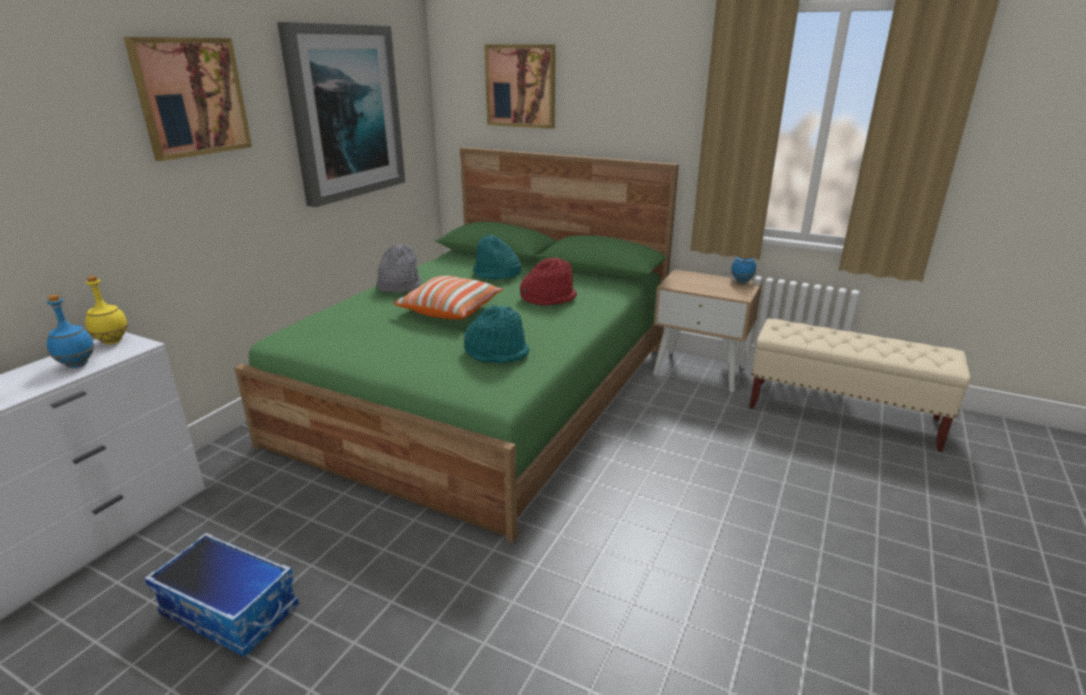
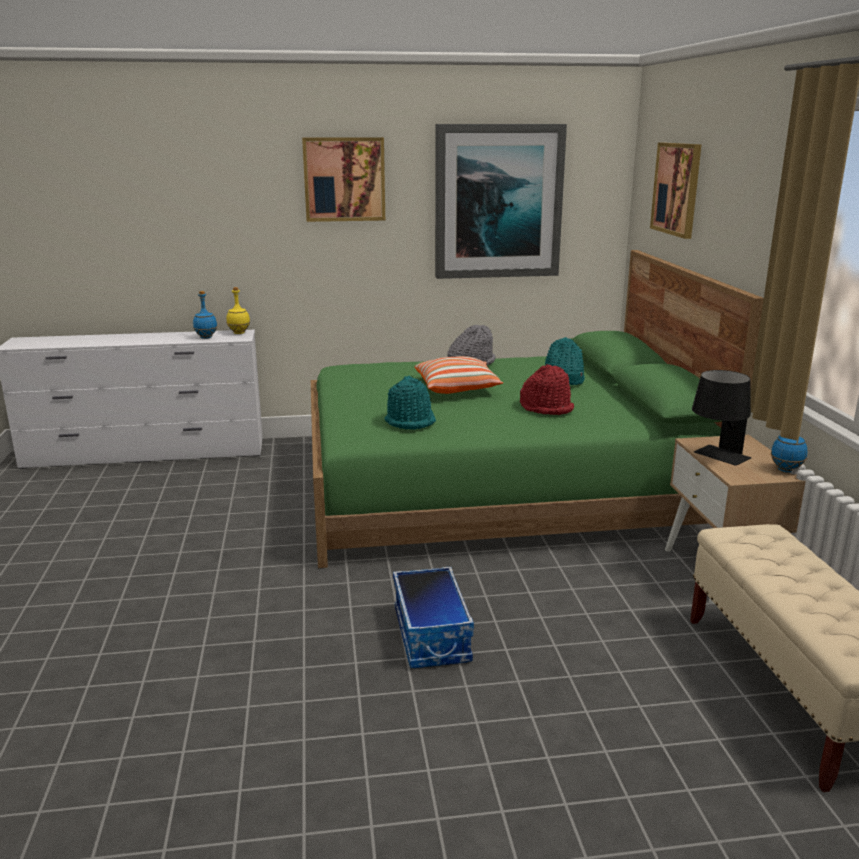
camera: 55 degrees right, 5 degrees down
storage box [144,533,299,657] -> storage box moved to [393,566,474,668]
none -> black table lamp [692,370,751,466]

